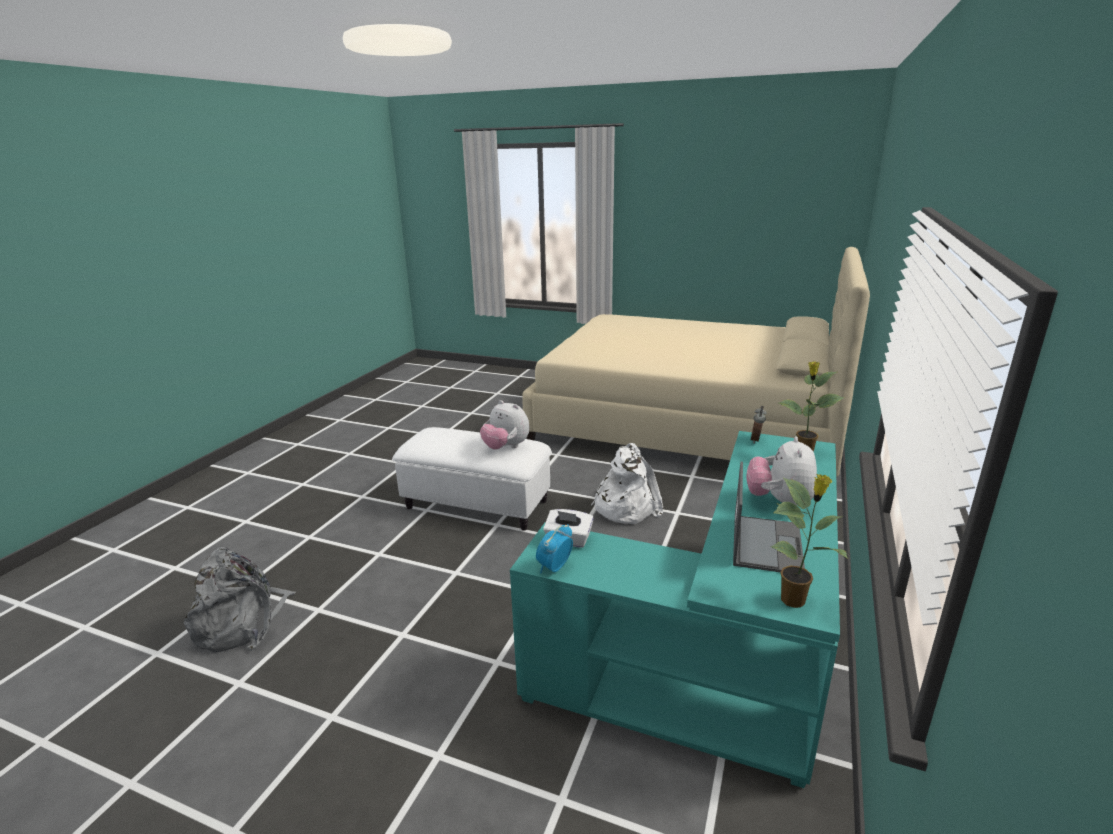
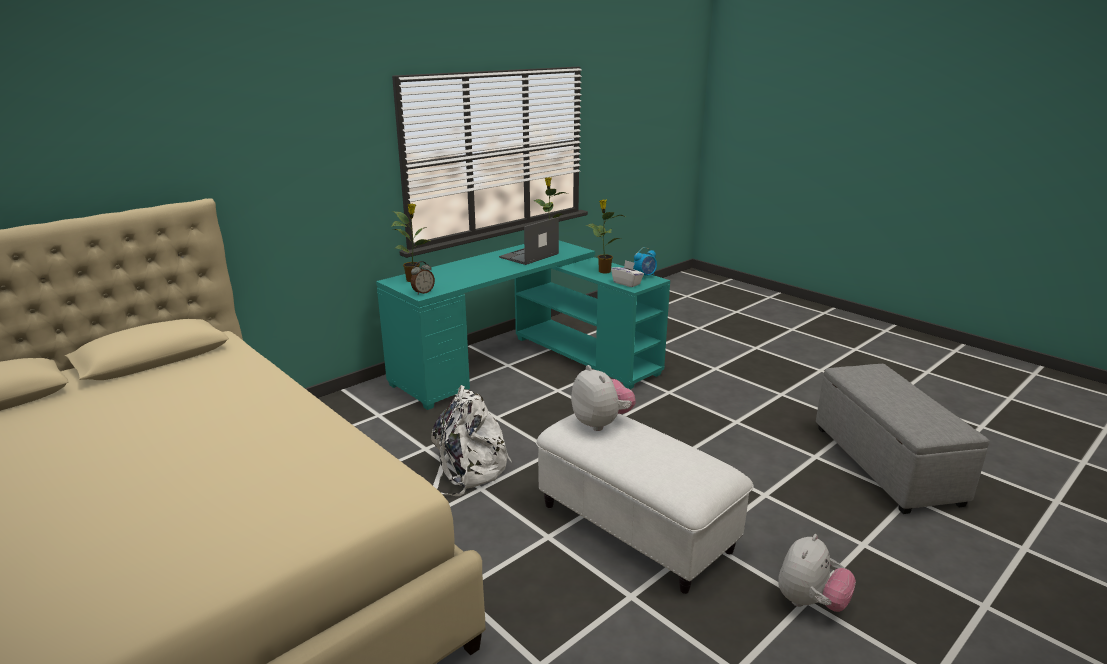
camera: 155 degrees left, 0 degrees up
grey backpack [184,547,296,653] -> grey ottoman [816,364,989,514]
plush toy [747,436,817,505] -> plush toy moved to [778,534,856,612]
none -> potted plant [586,199,623,274]

